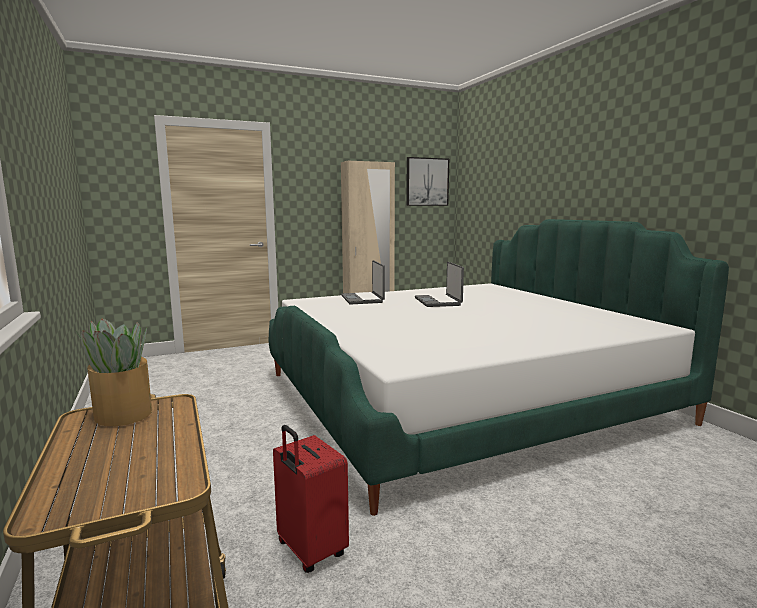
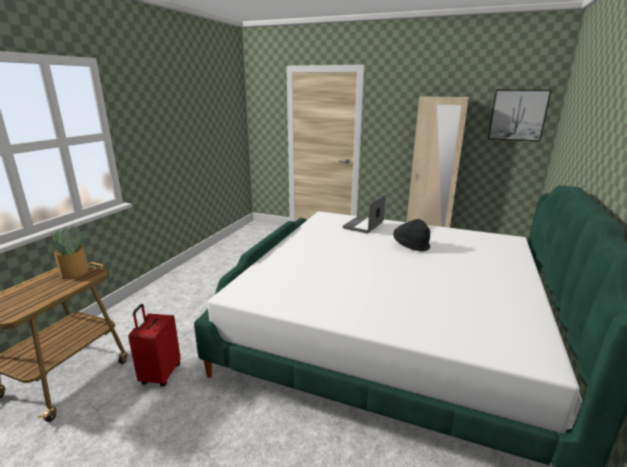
camera: 45 degrees right, 10 degrees up
laptop [415,262,464,307] -> black hat [393,219,430,251]

